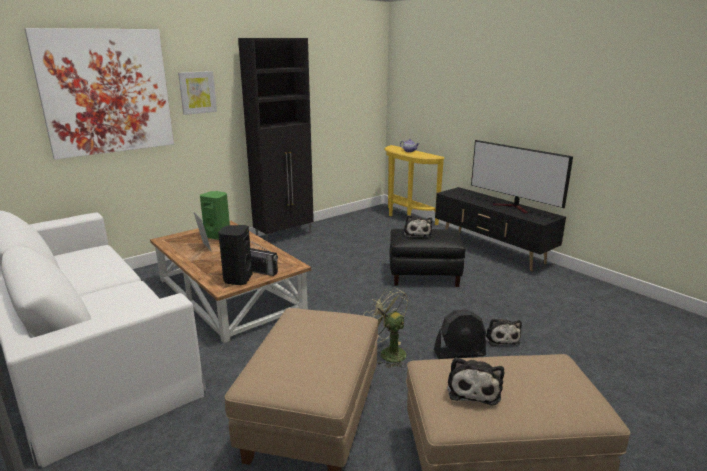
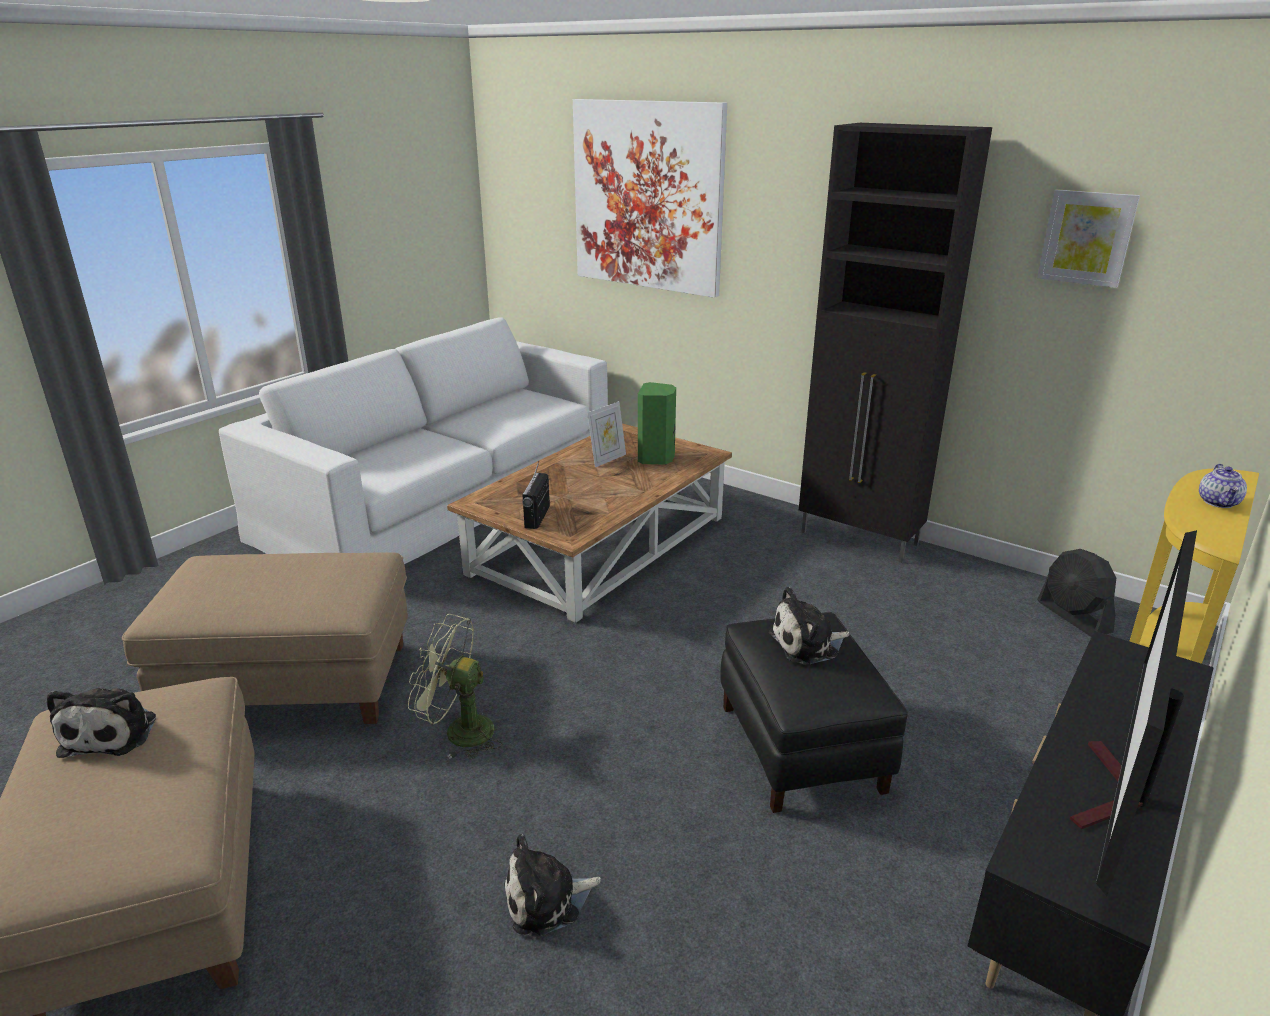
camera: 75 degrees right, 5 degrees up
picture [178,71,217,115] -> picture moved to [1037,189,1140,288]
black speaker [218,225,252,285] -> none
green fan [363,288,408,368] -> green fan turned 105 degrees counterclockwise [408,614,502,759]
black fan [434,310,486,359] -> black fan moved to [1037,549,1116,637]
plush toy [447,357,504,406] -> plush toy turned 90 degrees counterclockwise [47,688,156,758]

